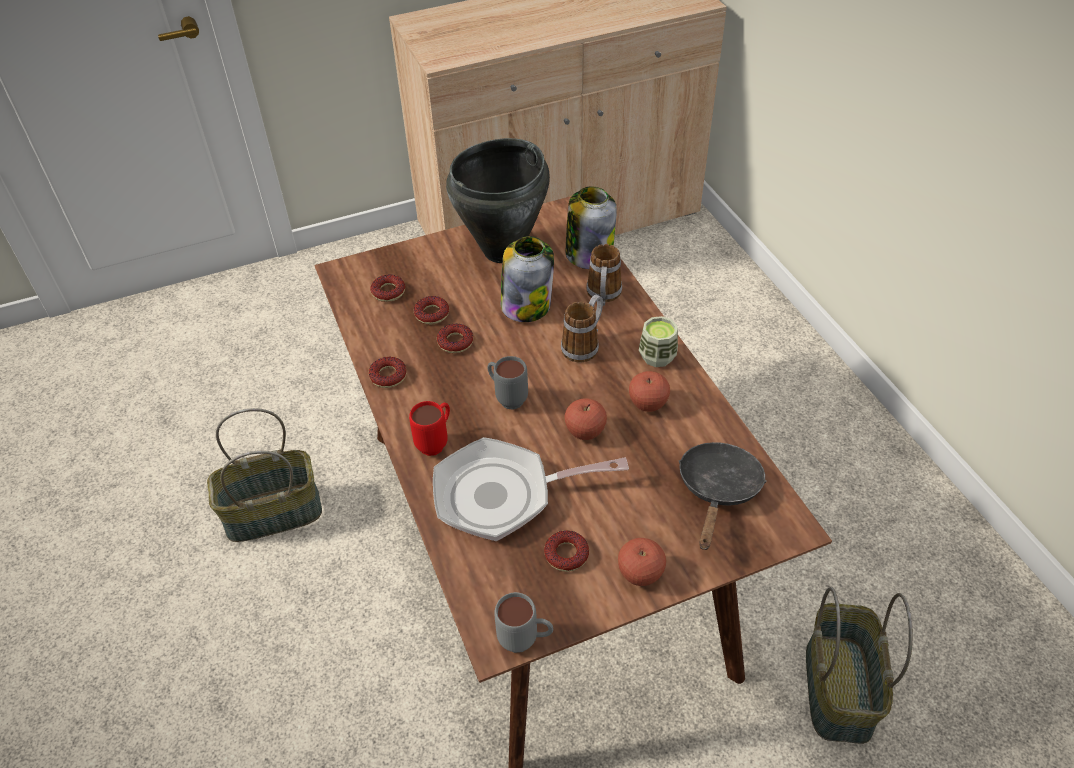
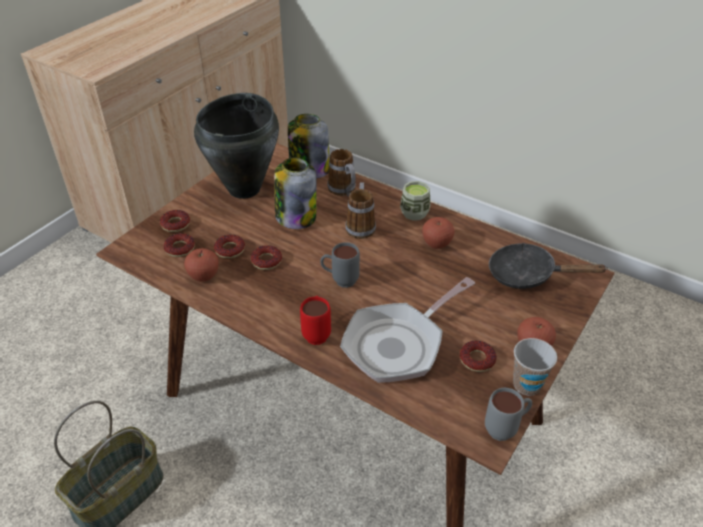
camera: 35 degrees left, 5 degrees down
donut [369,357,407,388] -> donut moved to [160,210,190,232]
apple [565,398,607,440] -> apple moved to [184,248,219,282]
black frying pan [679,442,767,550] -> black frying pan turned 60 degrees counterclockwise [489,243,608,289]
basket [806,587,913,744] -> none
none -> cup [513,338,557,396]

